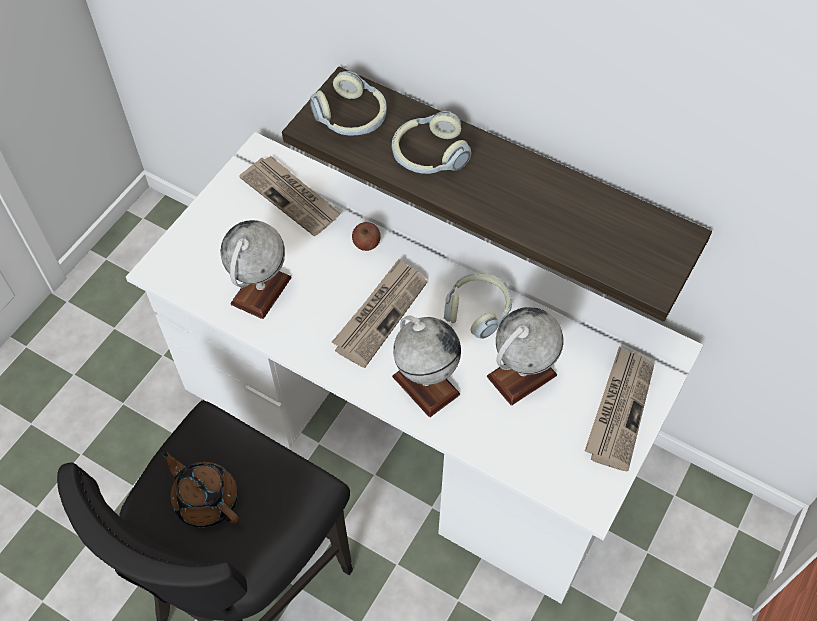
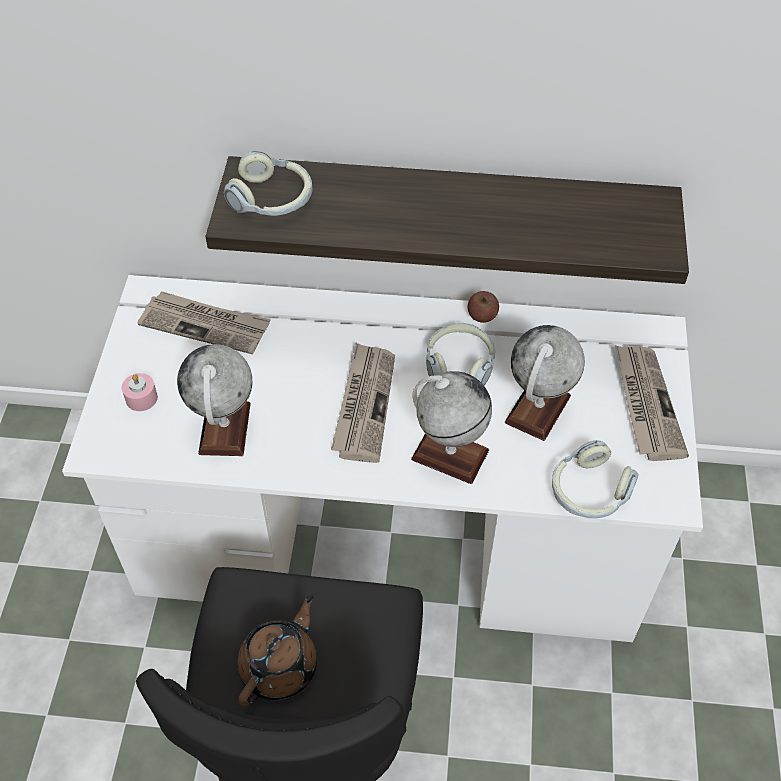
camera: 25 degrees left, 5 degrees down
brown teapot [160,450,239,528] -> brown teapot turned 105 degrees clockwise [237,593,317,707]
apple [352,222,381,251] -> apple moved to [468,291,499,323]
headphones [392,111,471,174] -> headphones moved to [552,440,639,518]
none -> pink candle [122,373,158,411]

